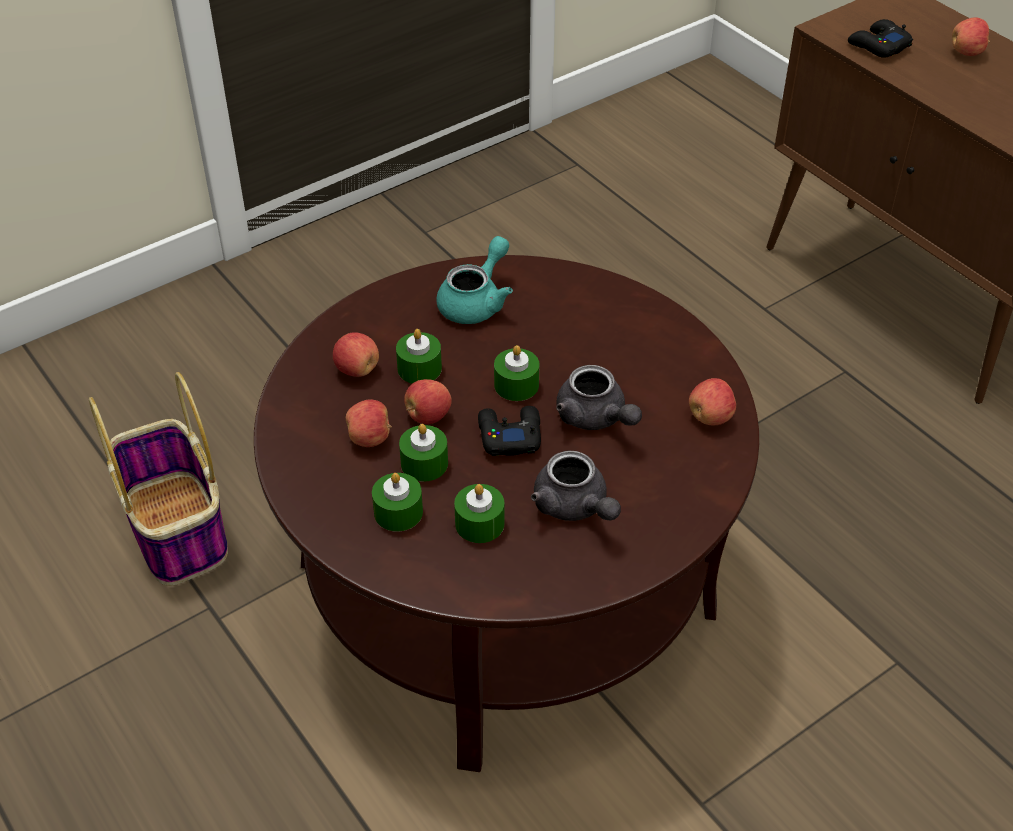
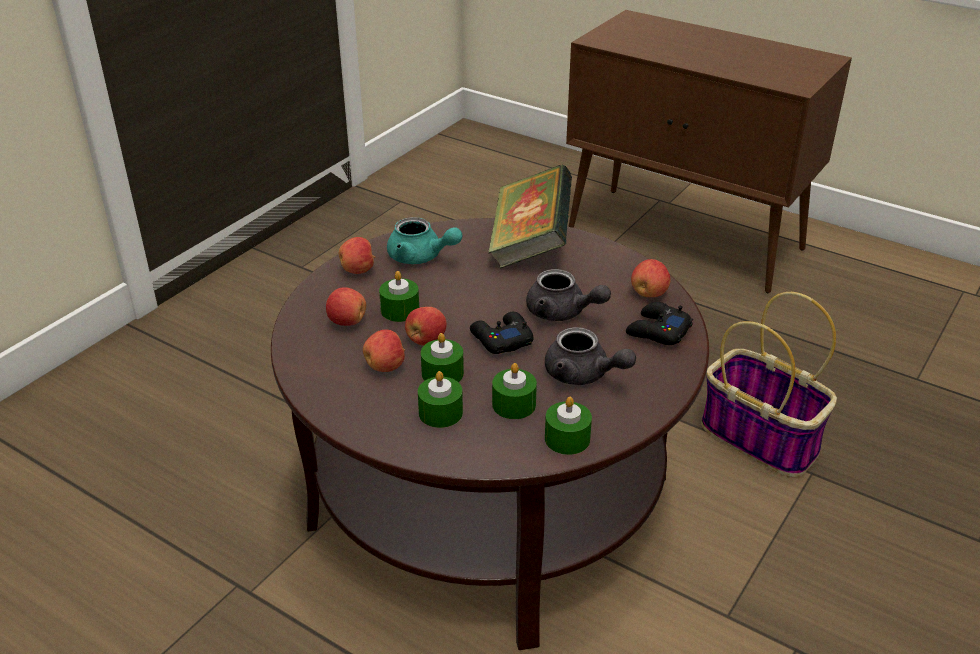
camera: 20 degrees left, 10 degrees down
basket [89,372,228,585] -> basket moved to [701,292,837,477]
turquoise teapot [436,236,513,324] -> turquoise teapot turned 105 degrees clockwise [387,217,462,264]
green candle [494,345,540,401] -> green candle moved to [545,397,592,455]
black game controller [848,19,913,58] -> black game controller moved to [626,302,693,345]
apple [952,18,990,56] -> apple moved to [339,237,375,274]
none -> book [489,164,572,269]

